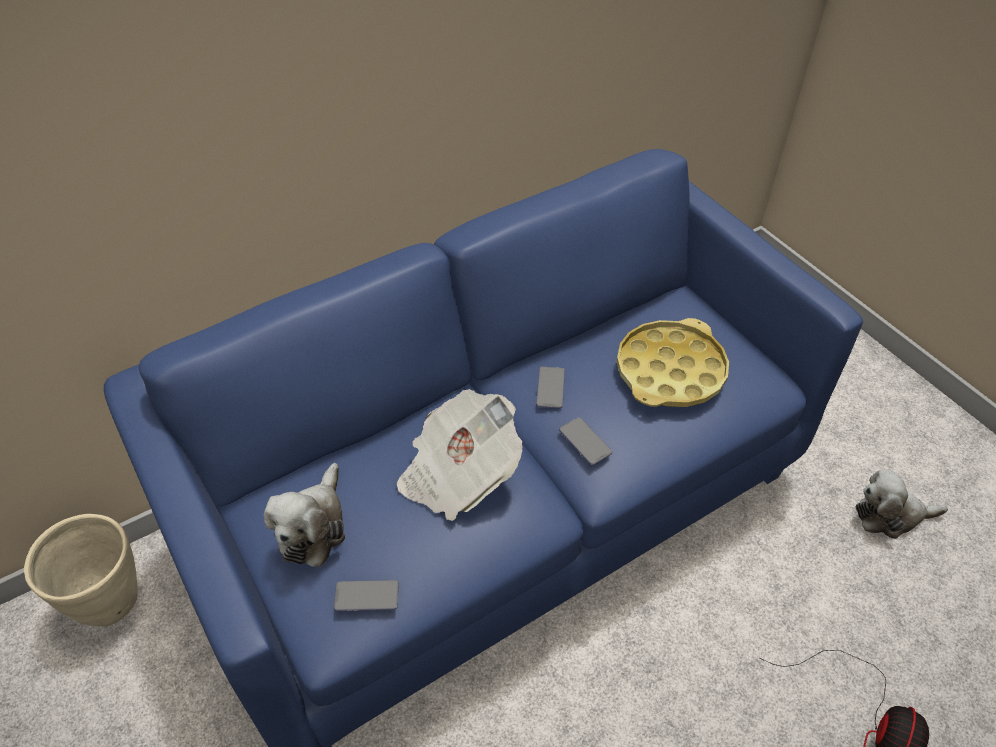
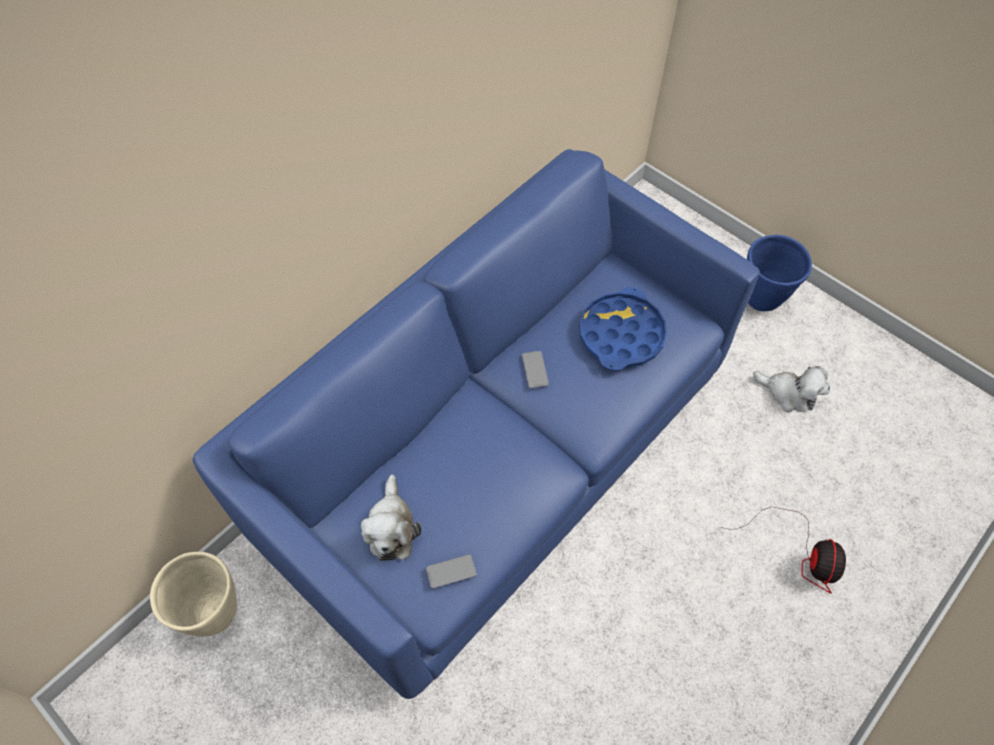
camera: 15 degrees left, 10 degrees up
newspaper [397,389,523,521] -> none
phone [559,417,612,465] -> none
yellow tray [617,318,729,407] -> blue tray [579,287,667,371]
plush toy [856,470,948,539] -> plush toy turned 135 degrees counterclockwise [753,366,830,412]
none -> blue planter [747,235,812,311]

